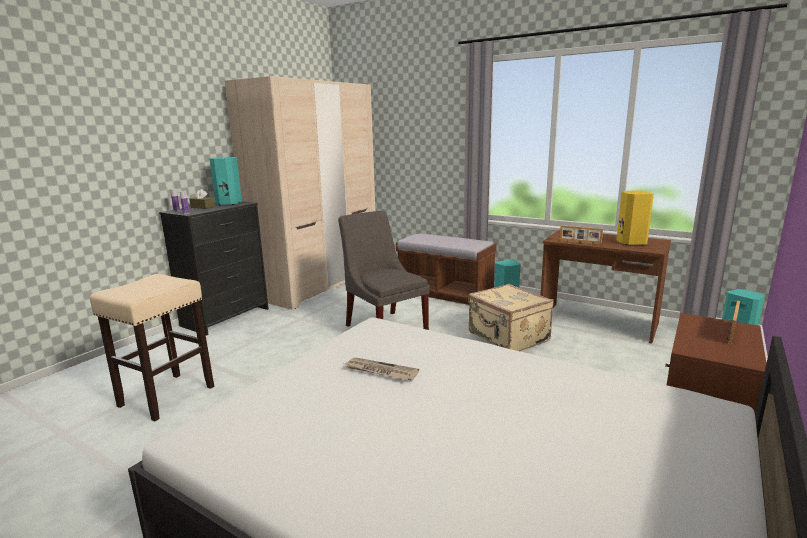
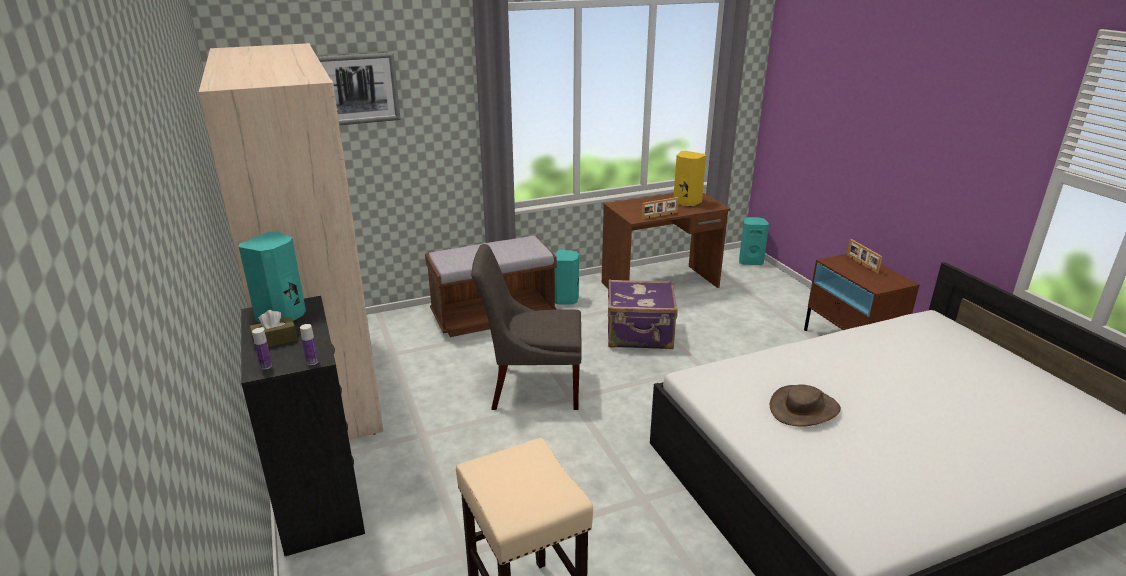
camera: 55 degrees left, 10 degrees up
newspaper [344,357,419,380] -> brown hat [770,384,841,427]
beige suitcase [468,284,554,351] -> purple suitcase [608,279,678,349]
none -> picture [318,52,401,125]

